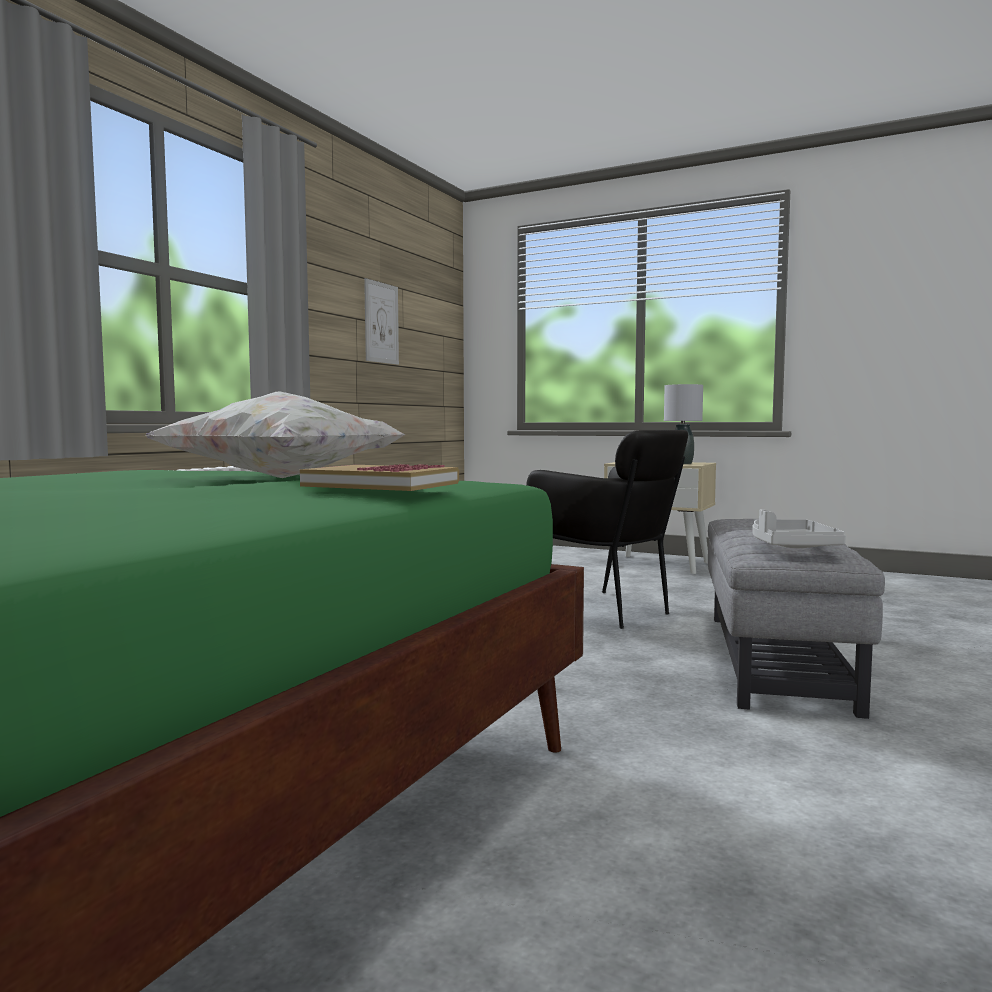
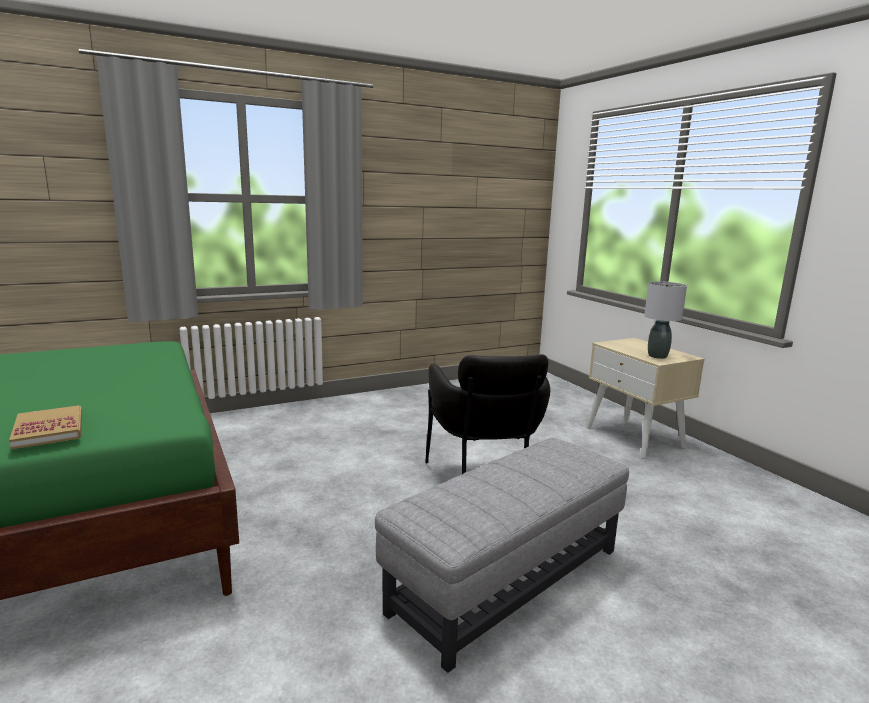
camera: 35 degrees right, 10 degrees up
white pillow [145,391,405,478] -> none
picture [364,278,399,365] -> none
grey tray [753,510,846,548] -> none

